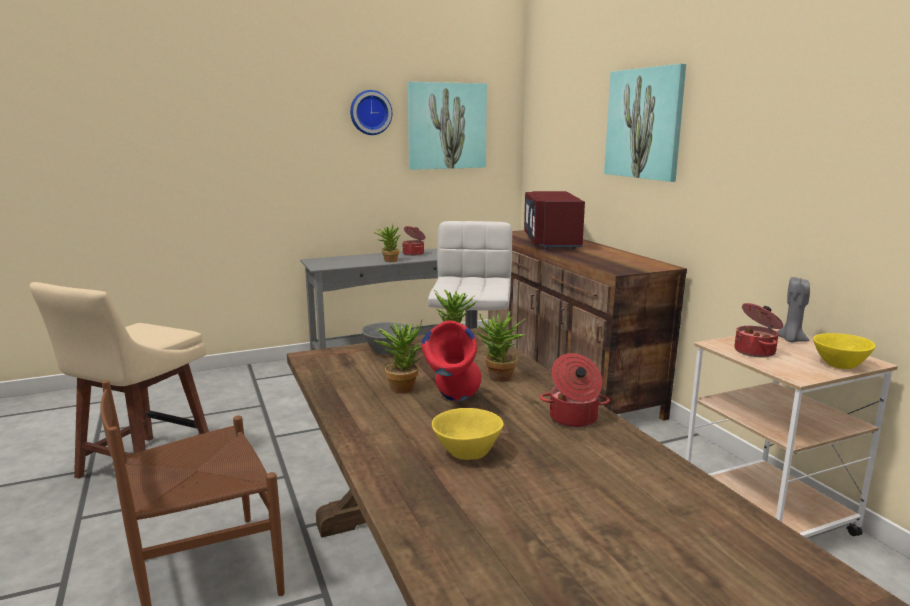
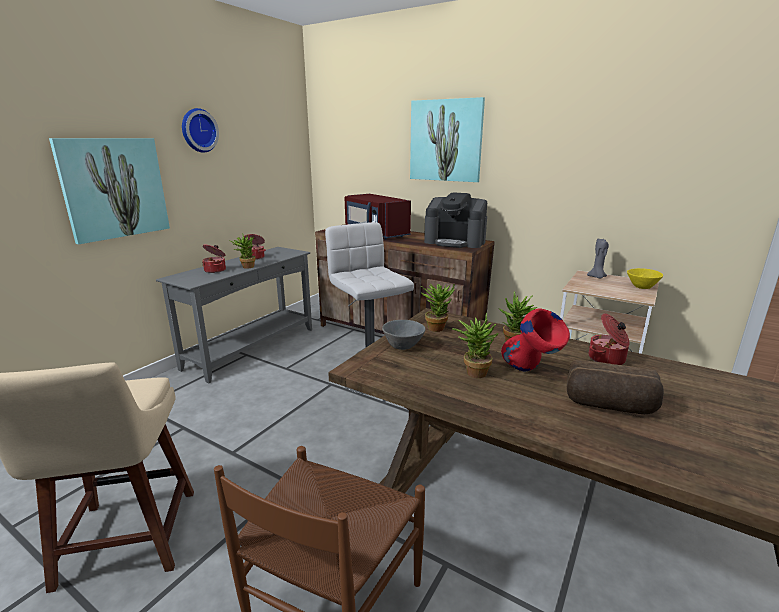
camera: 35 degrees left, 5 degrees up
picture [407,82,487,170] -> picture moved to [49,138,170,244]
yellow bowl [432,408,504,460] -> bread [567,360,664,414]
cooking pot [735,303,783,358] -> cooking pot moved to [202,245,226,273]
none -> coffee machine [424,193,487,248]

